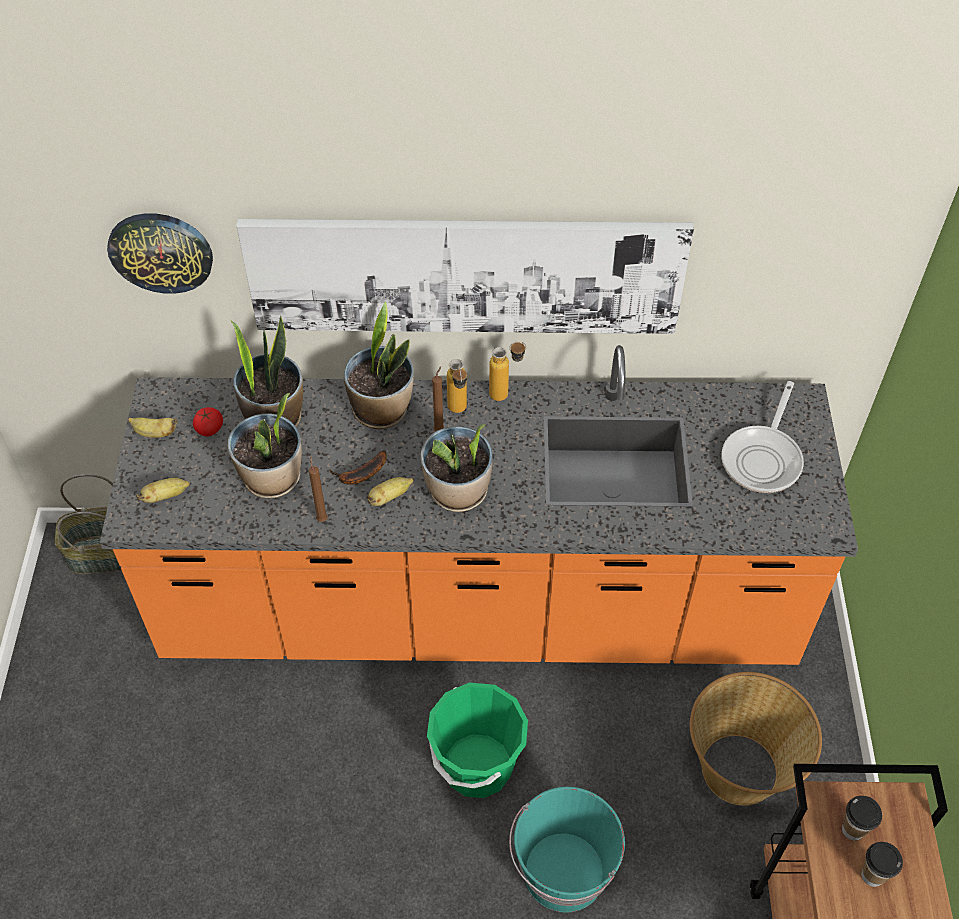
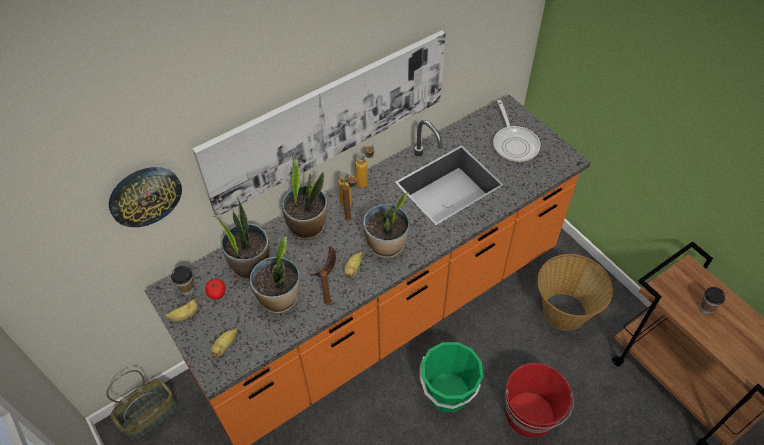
camera: 35 degrees left, 0 degrees up
turquoise bucket [509,787,625,912] -> red bucket [505,363,574,438]
cup [842,796,882,841] -> cup moved to [171,266,194,295]

